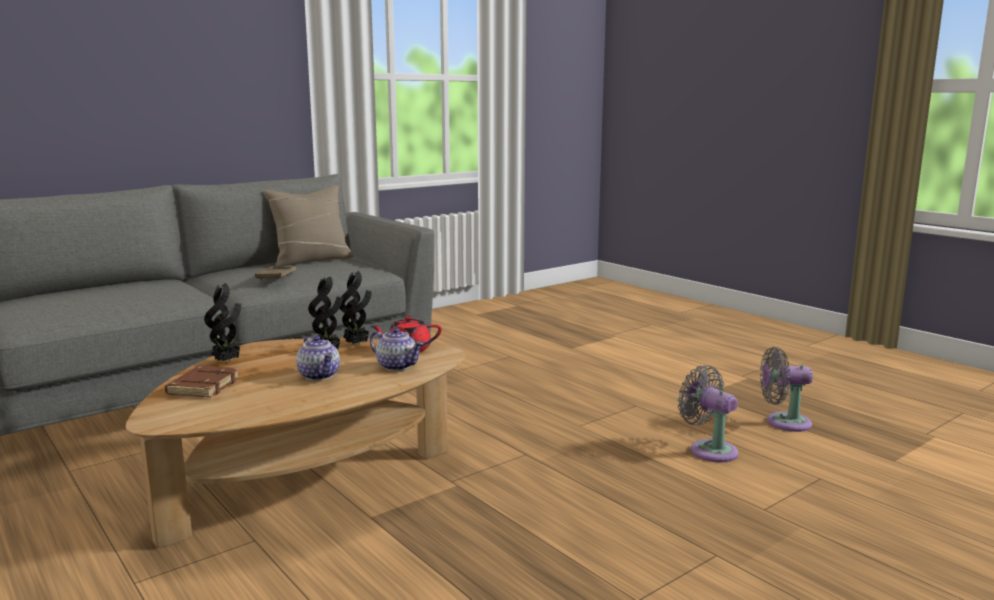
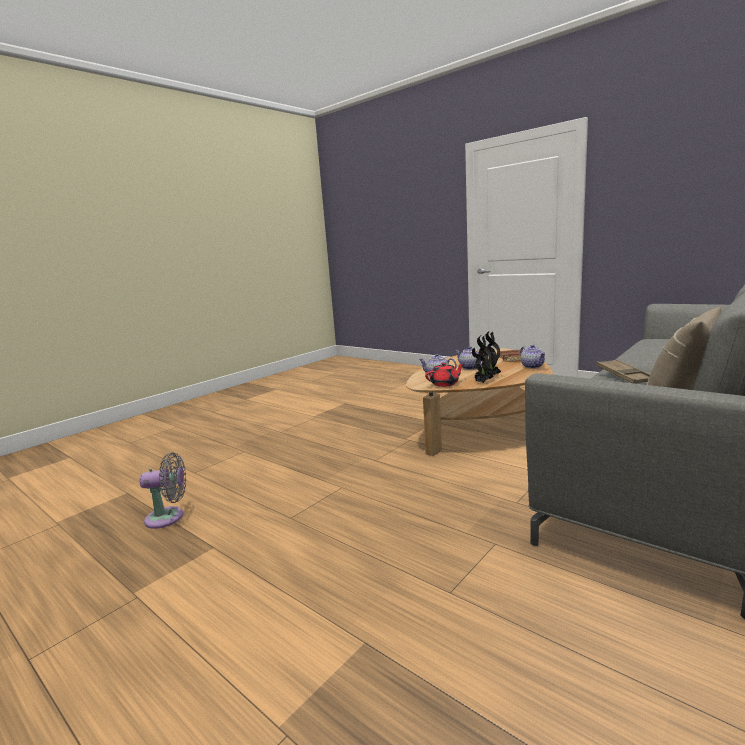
camera: 170 degrees right, 0 degrees up
potted plant [204,283,241,362] -> teapot [520,345,546,369]
grey fan [677,365,738,463] -> none

